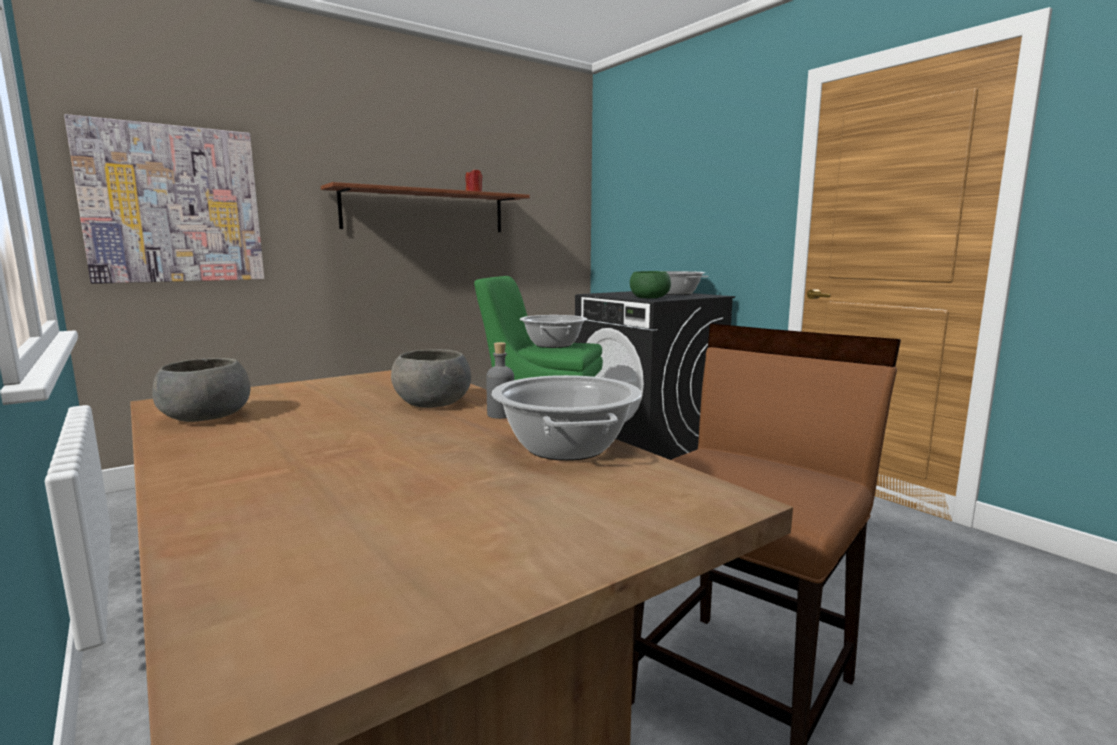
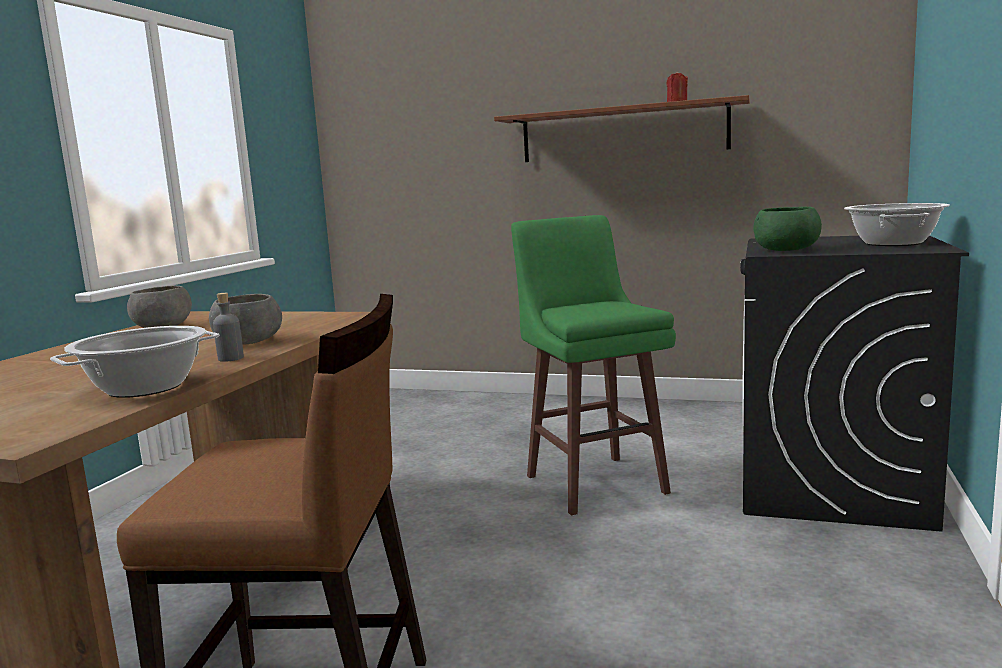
camera: 55 degrees right, 0 degrees up
picture [64,114,264,284] -> none
cooking pot [520,315,587,348] -> none

